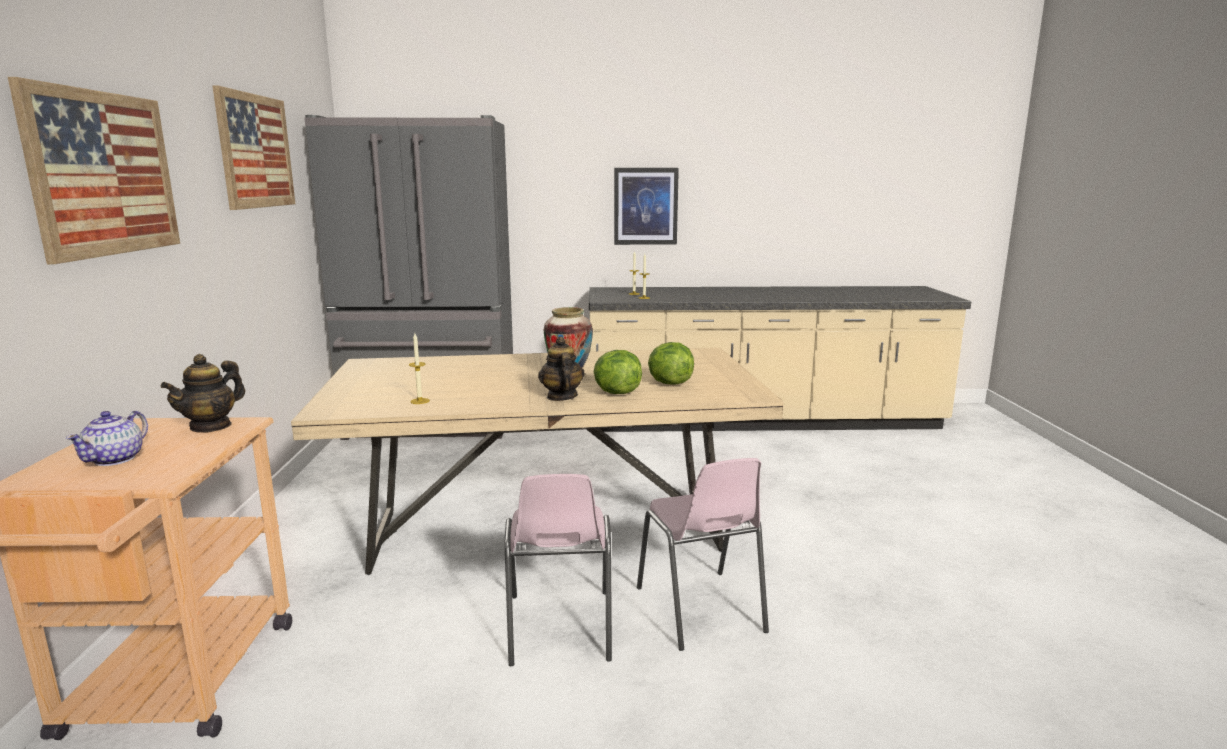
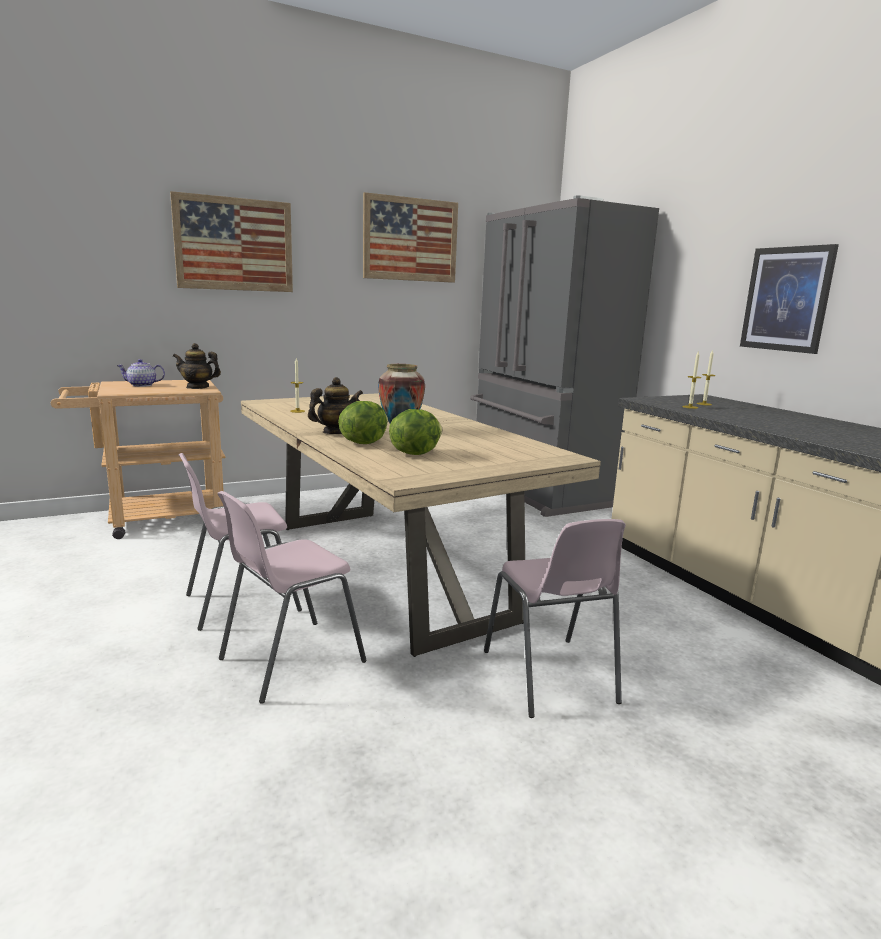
camera: 65 degrees right, 0 degrees up
none -> pink chair [484,519,626,718]

